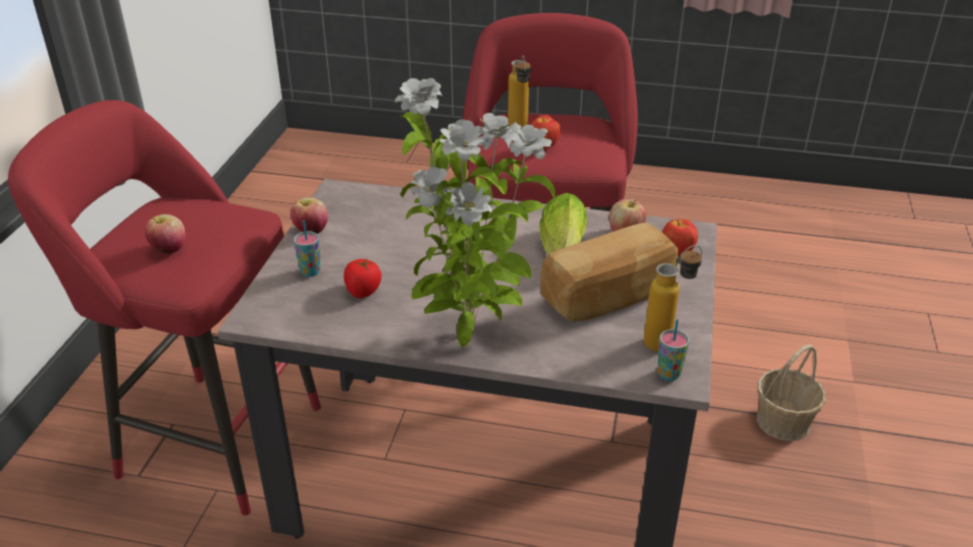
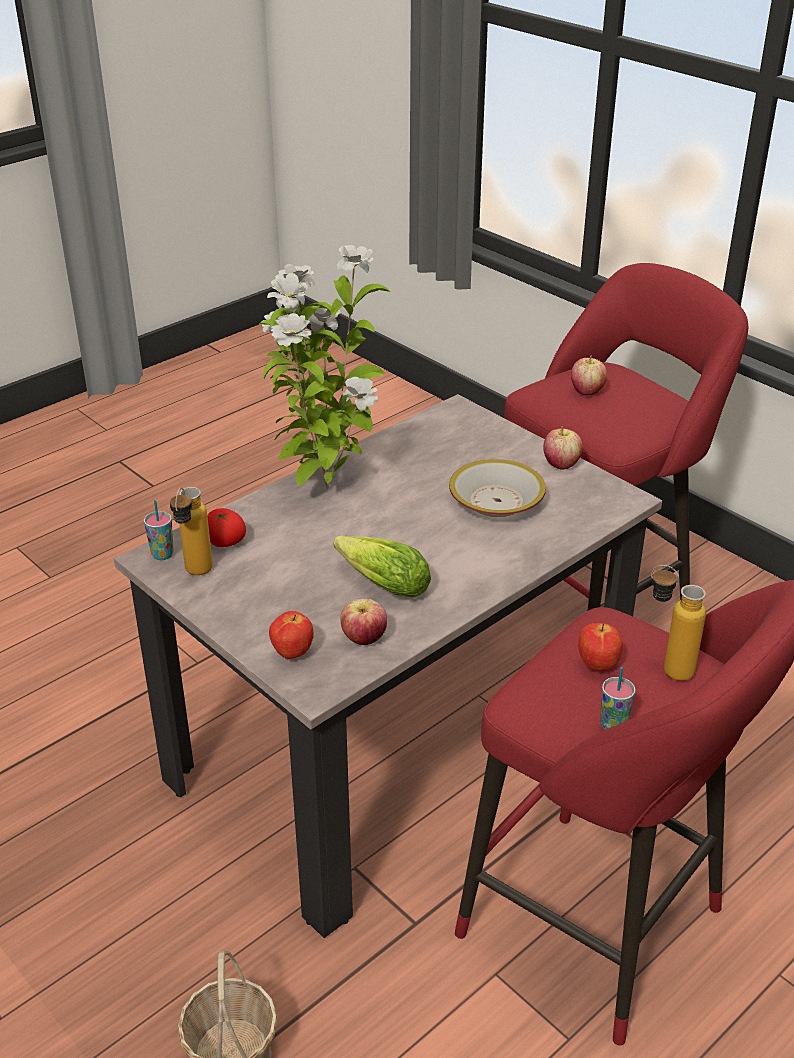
camera: 125 degrees right, 0 degrees up
cup [293,220,321,277] -> cup moved to [600,667,636,730]
tomato [344,258,381,298] -> tomato moved to [207,508,246,547]
bread [540,222,678,322] -> none
none -> bowl [449,459,546,517]

